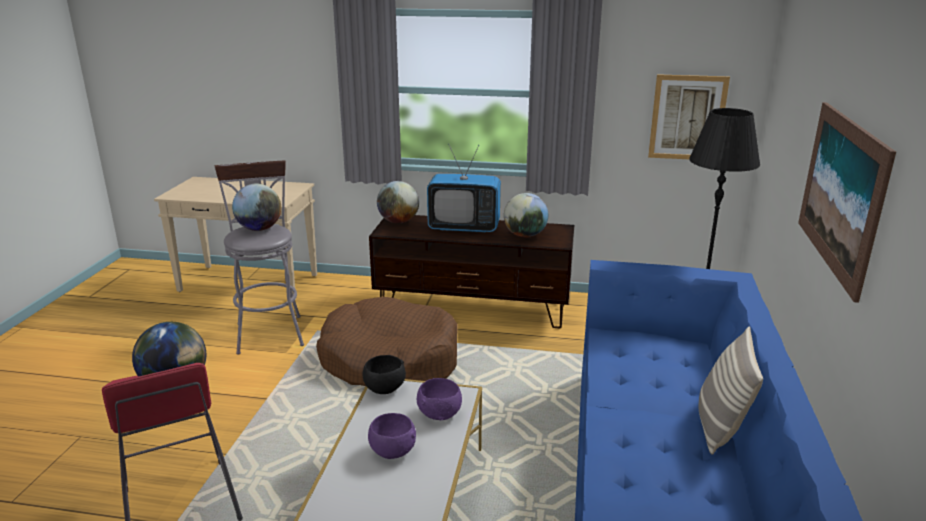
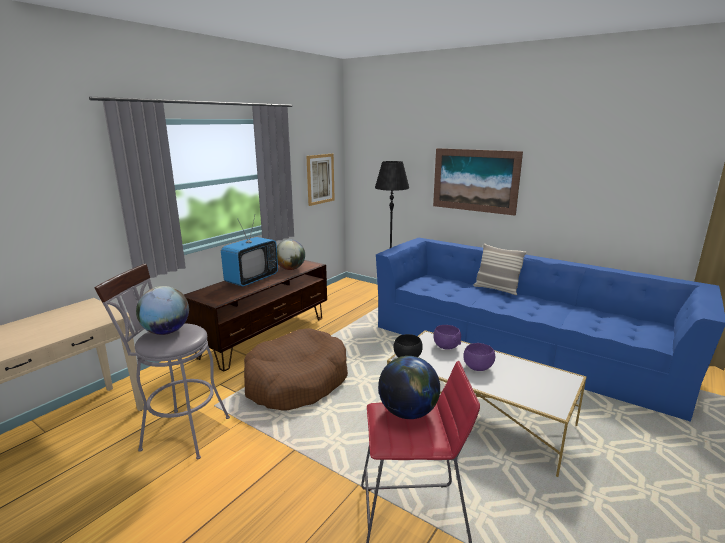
camera: 65 degrees left, 5 degrees down
globe [377,181,419,223] -> none

